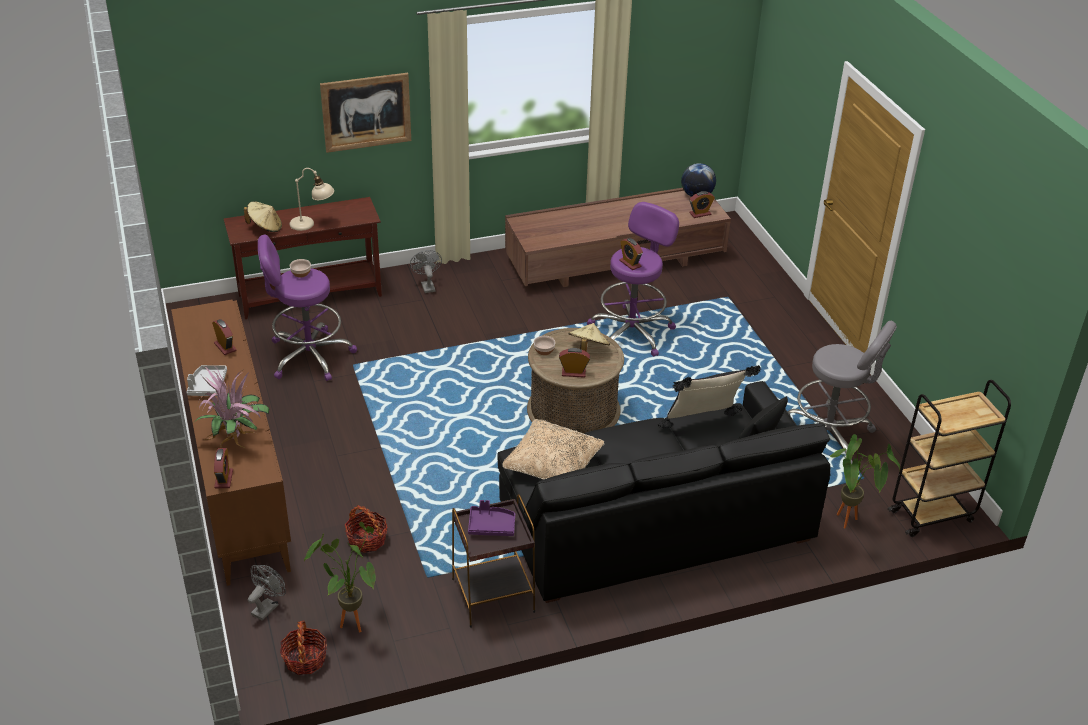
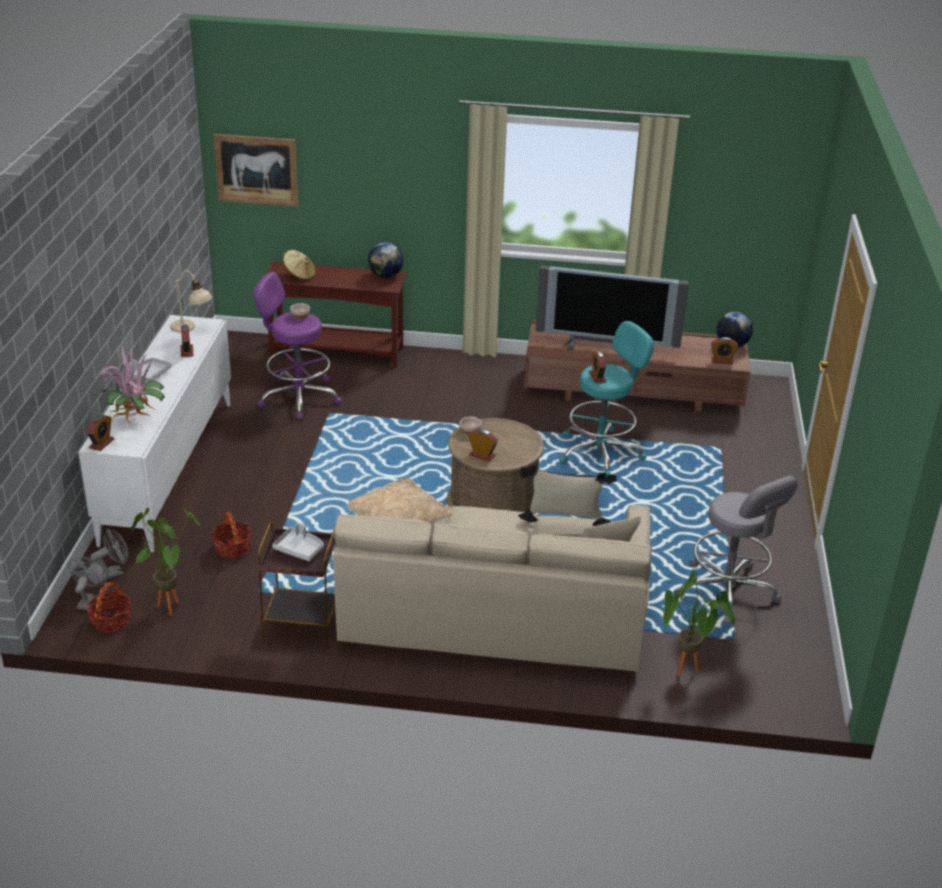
camera: 25 degrees right, 5 degrees down
brown cabinet [171,300,291,586] -> white cabinet [78,315,231,553]
beige table lamp [290,168,334,231] -> beige table lamp moved to [170,270,212,333]
picture [320,73,411,153] -> picture moved to [213,134,298,207]
grey fan [410,250,442,293] -> grey fan moved to [68,557,108,610]
purple tray [468,500,515,536] -> grey tray [272,523,324,561]
black sofa [497,381,830,603] -> beige sofa [333,505,652,675]
beige hat [568,323,610,352] -> none
purple stool [587,202,679,357] -> turquoise stool [559,321,654,477]
brown cart [887,380,1011,537] -> none
none -> globe [368,242,403,278]
none -> television [536,265,689,350]

